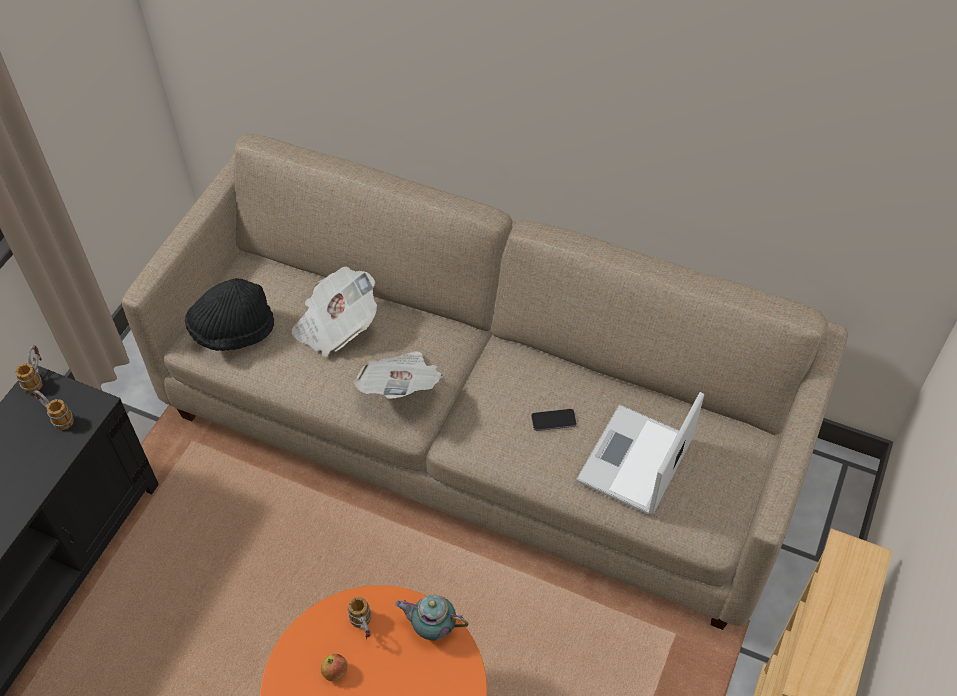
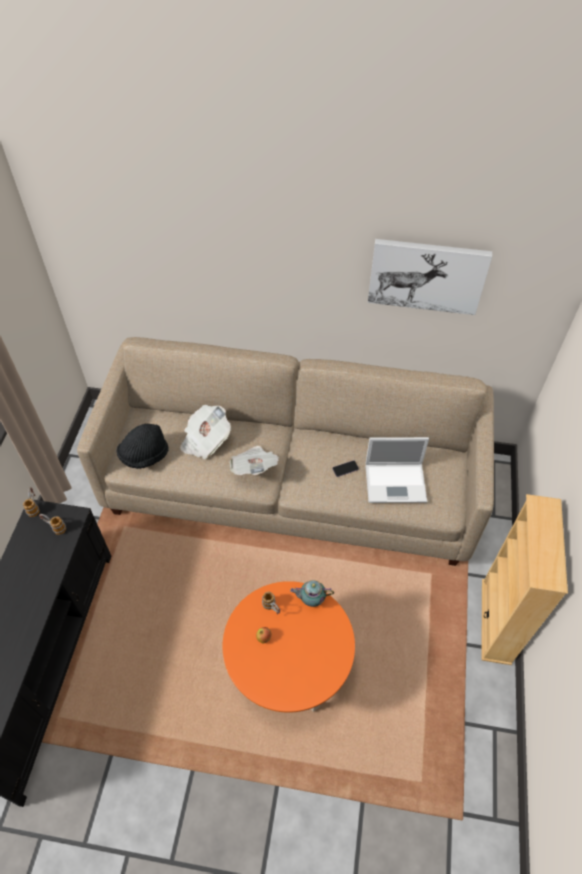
camera: 15 degrees left, 0 degrees up
laptop [576,392,704,515] -> laptop turned 105 degrees counterclockwise [365,437,429,503]
none -> picture [368,239,492,315]

